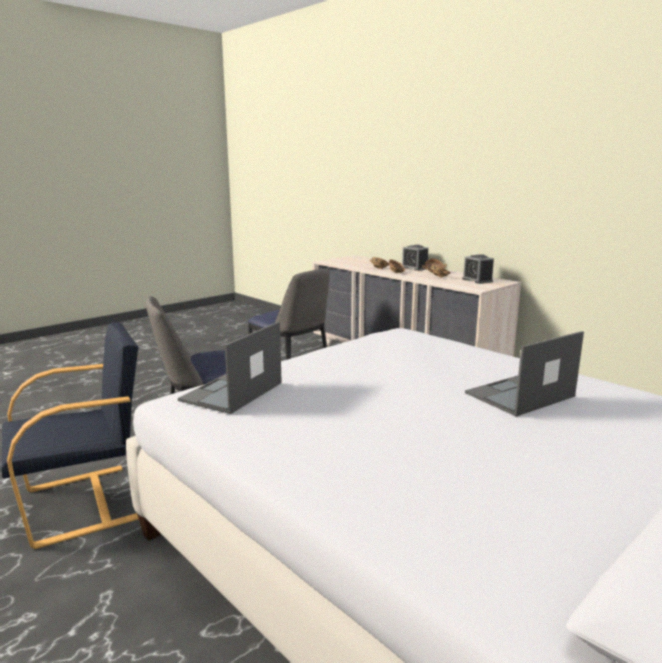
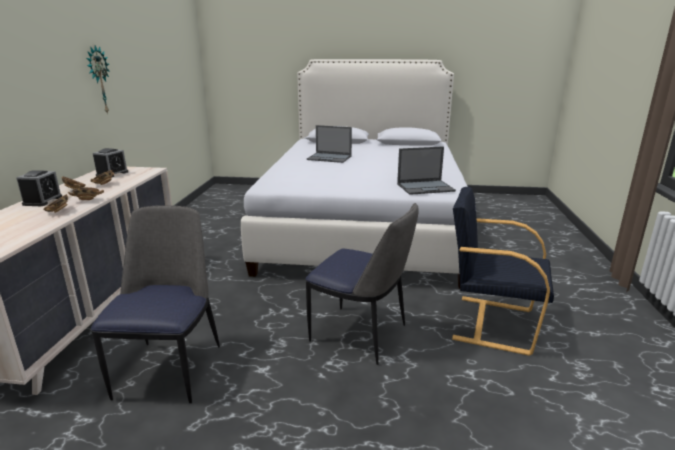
camera: 130 degrees left, 5 degrees up
none -> wall clock [87,45,109,114]

